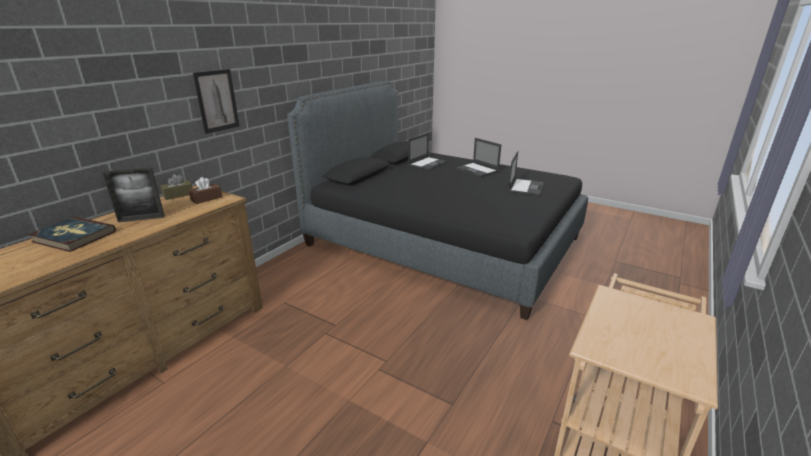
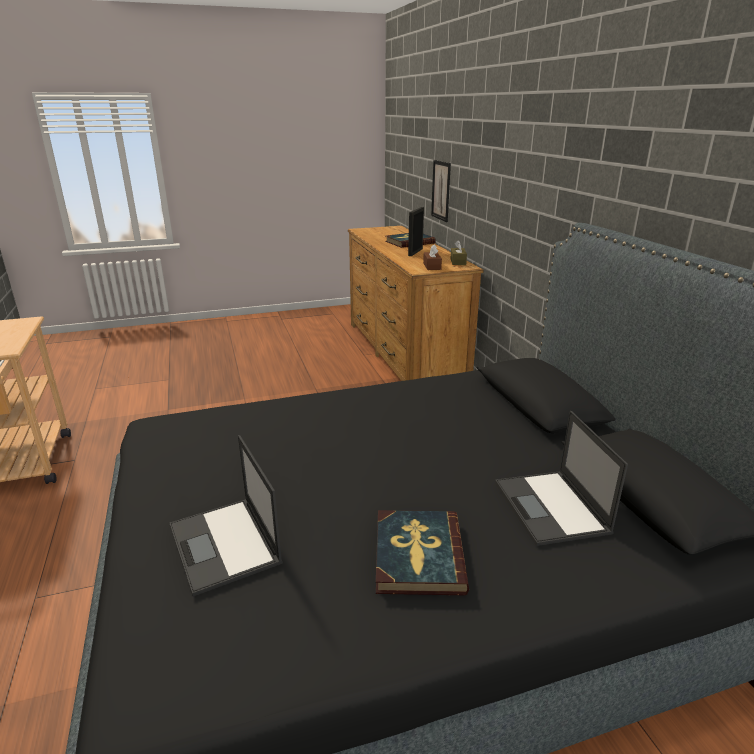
camera: 130 degrees right, 0 degrees up
picture [193,69,239,134] -> picture moved to [431,160,451,222]
laptop [455,138,501,177] -> book [376,510,469,595]

